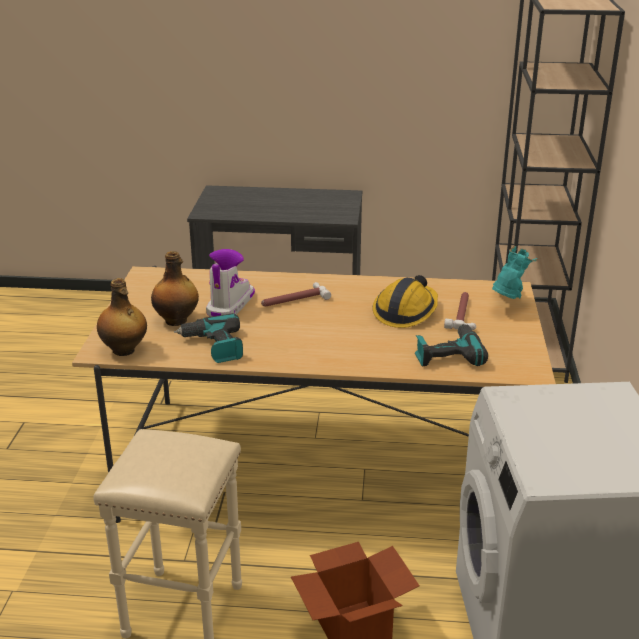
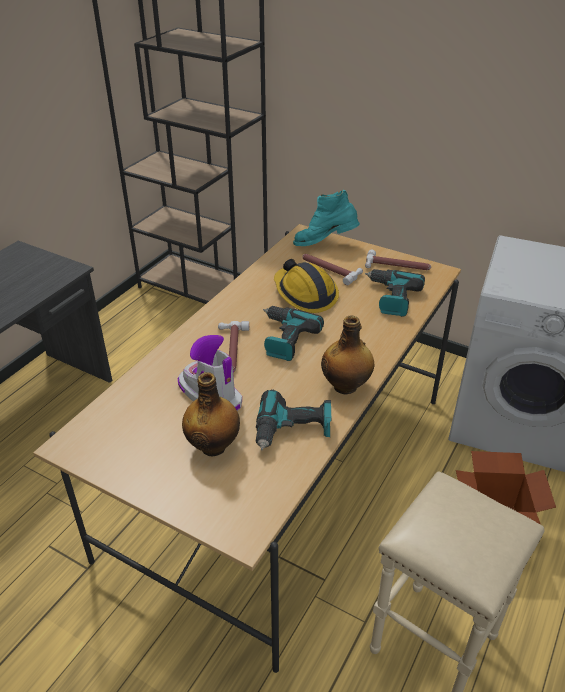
camera: 65 degrees left, 10 degrees up
bottle [97,278,147,356] -> bottle moved to [321,315,375,395]
turquoise boot [492,246,538,299] -> turquoise boot turned 45 degrees counterclockwise [293,190,360,246]
none -> power drill [263,306,324,361]
none -> hammer [365,250,431,270]

